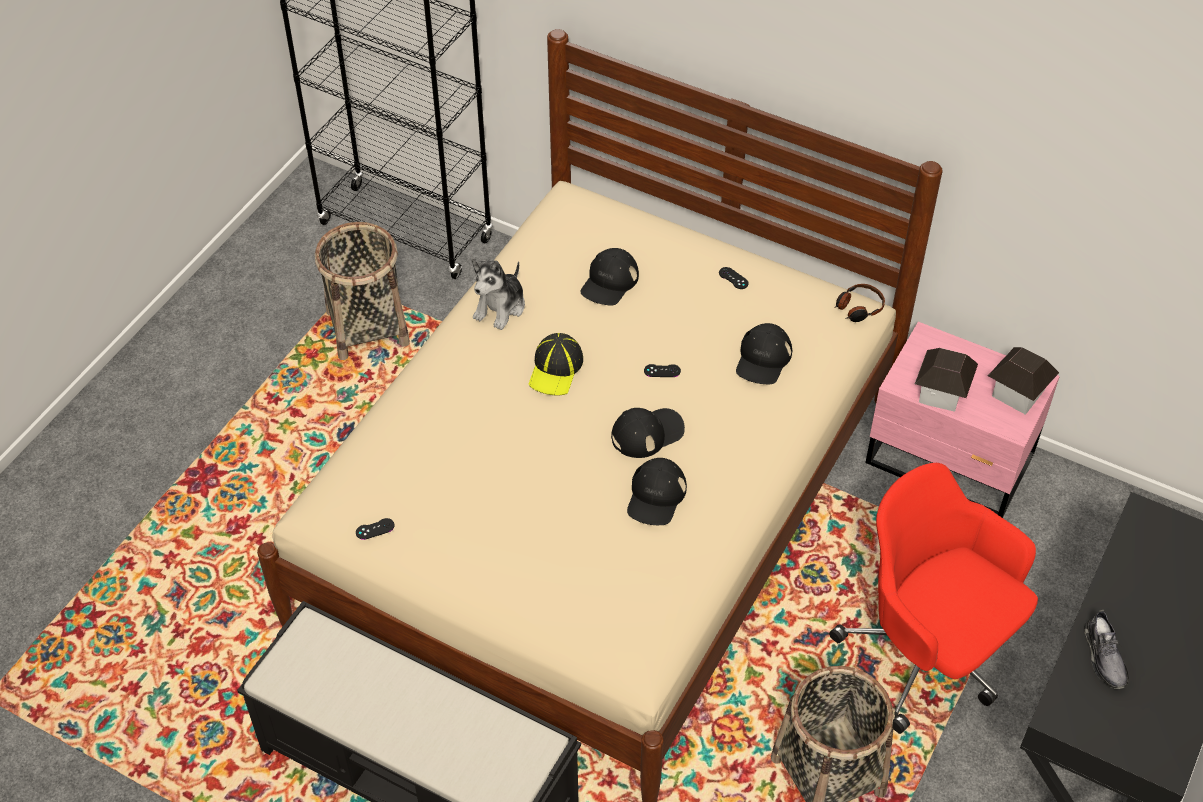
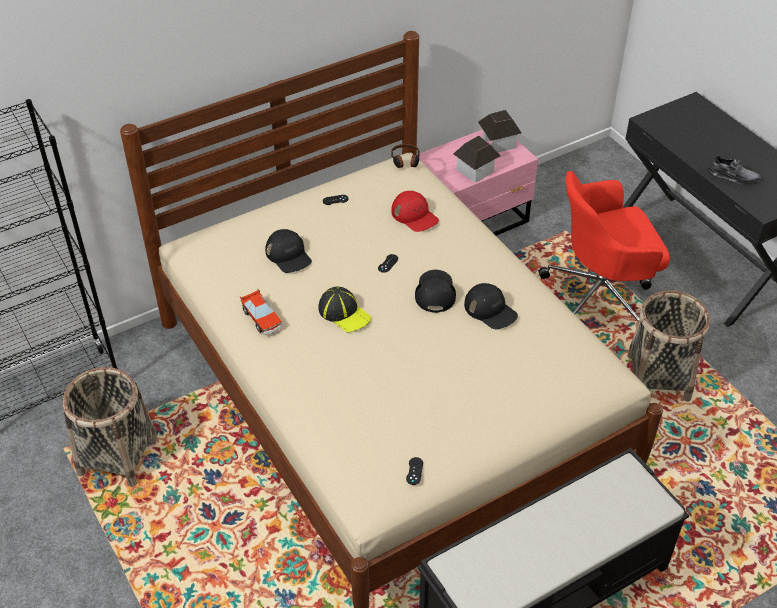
camera: 60 degrees left, 5 degrees down
plush toy [472,258,525,330] -> toy car [240,289,282,335]
black cap [736,323,792,384] -> red cap [391,191,439,232]

